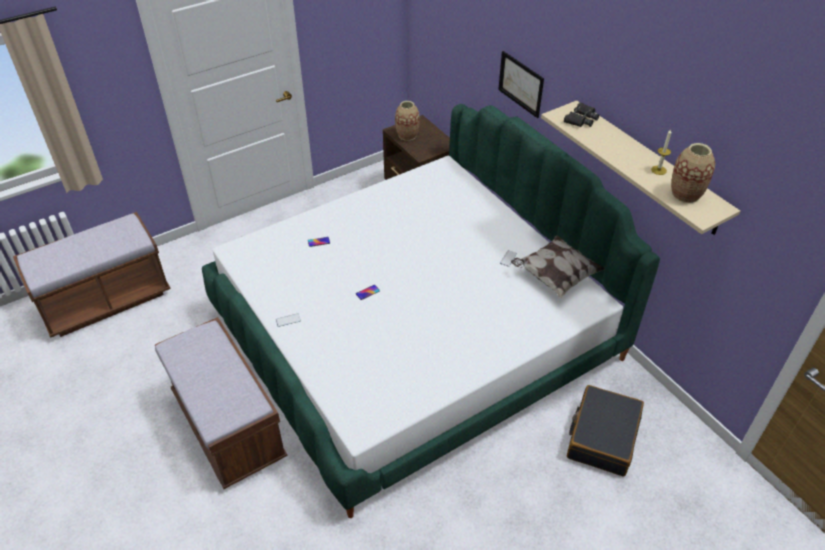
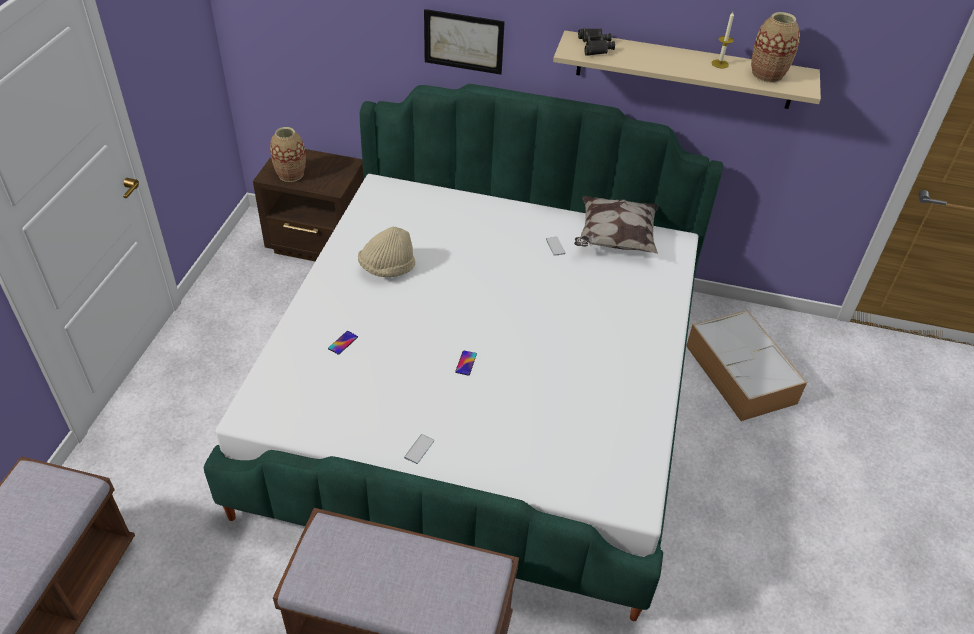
camera: 45 degrees left, 0 degrees up
black suitcase [567,385,644,476] -> storage box [686,310,807,421]
none -> beige hat [358,227,415,277]

